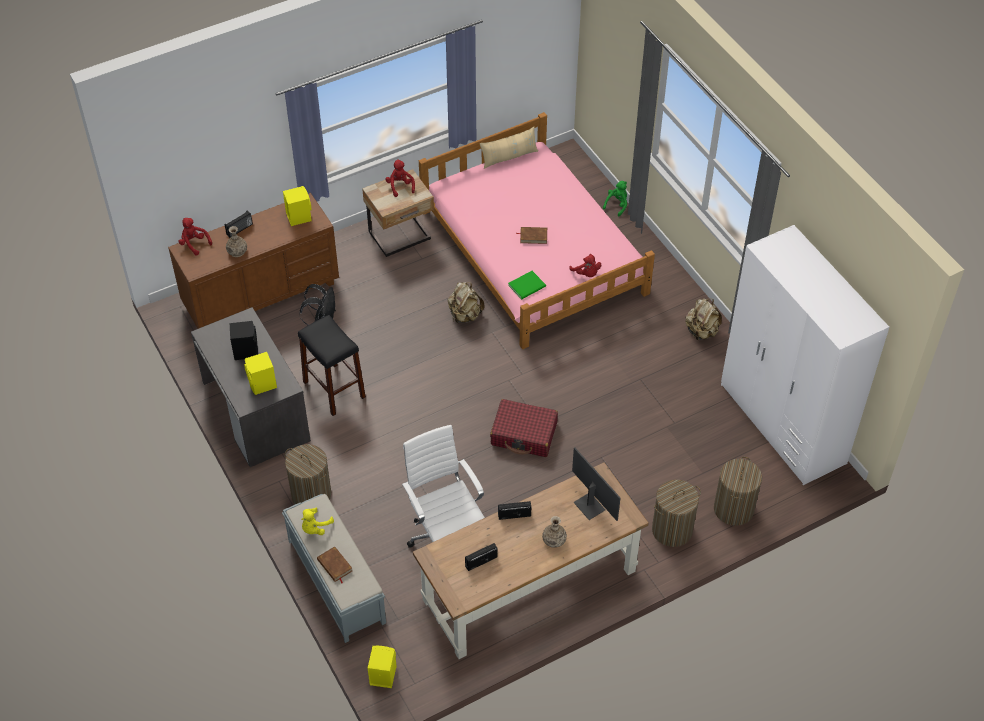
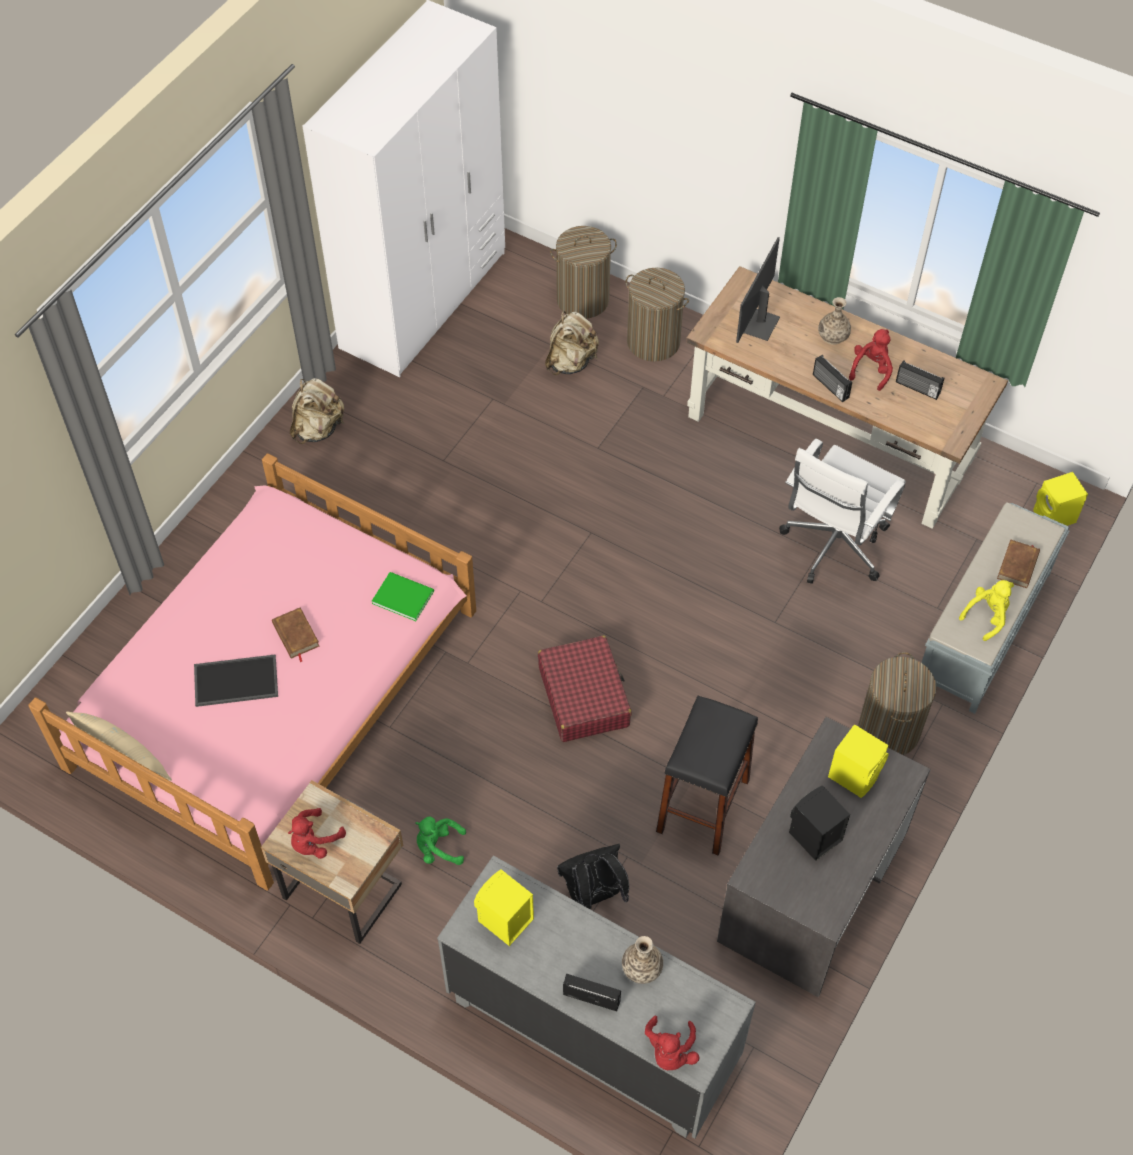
camera: 120 degrees left, 5 degrees up
brown dresser [168,193,339,329] -> grey dresser [437,855,756,1139]
yellow plush toy [301,508,334,535] -> yellow plush toy turned 45 degrees counterclockwise [959,580,1014,641]
beige backpack [447,282,484,323] -> beige backpack moved to [545,311,599,375]
red suitcase [490,399,558,457] -> red suitcase moved to [538,636,632,742]
red plush toy [569,254,601,277] -> red plush toy moved to [849,329,893,391]
green plush toy [603,181,627,217] -> green plush toy moved to [415,816,466,865]
none -> tray [194,655,278,707]

